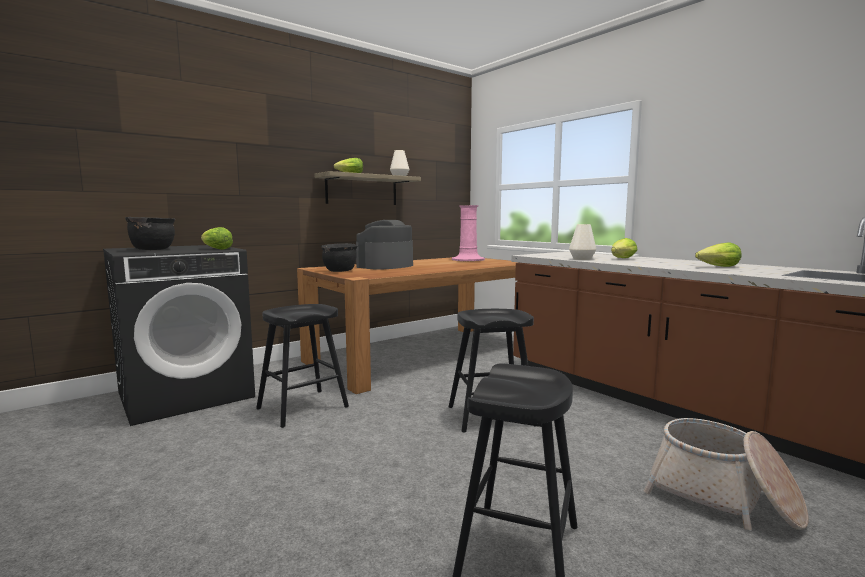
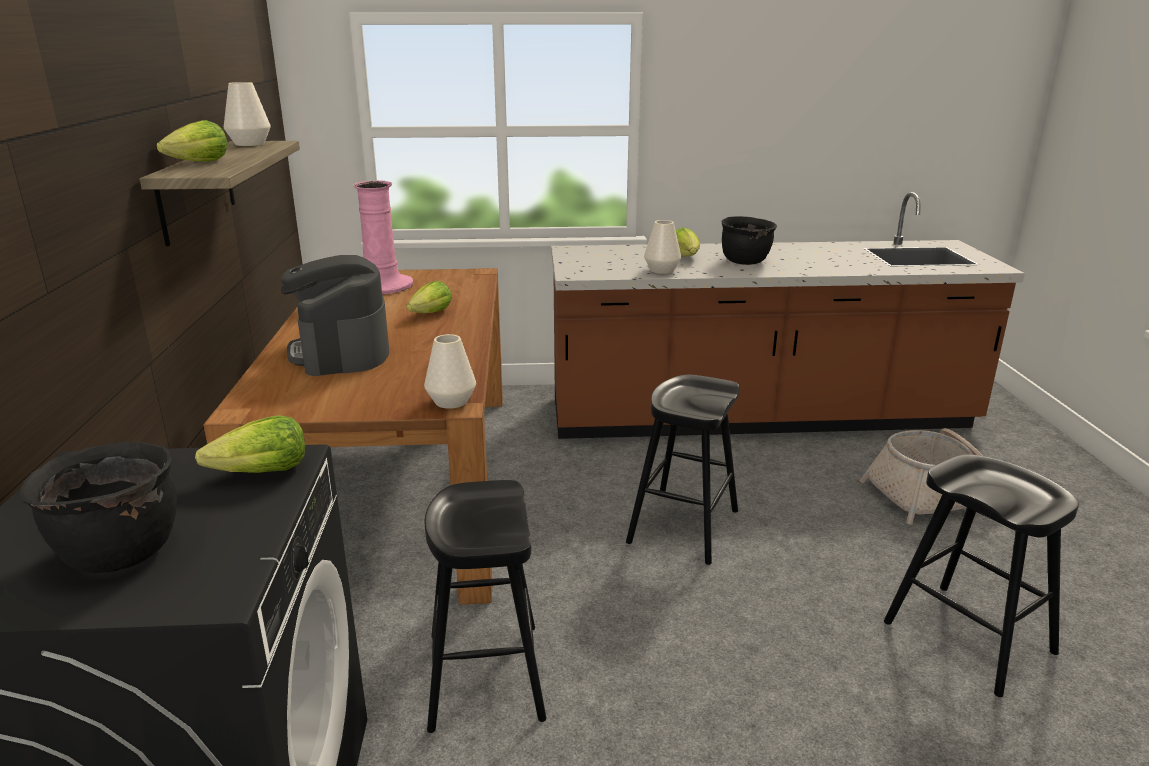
camera: 55 degrees left, 15 degrees up
black cooking pot [321,243,358,272] -> black cooking pot moved to [721,216,777,265]
lettuce [695,243,742,267] -> lettuce moved to [406,281,452,313]
none -> white vase [424,334,476,409]

